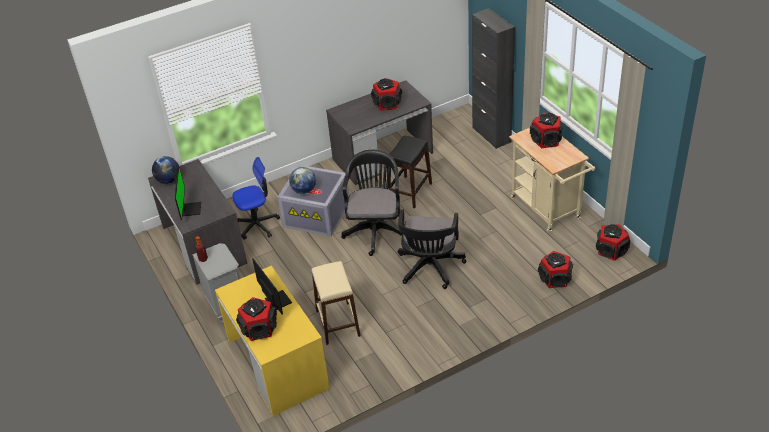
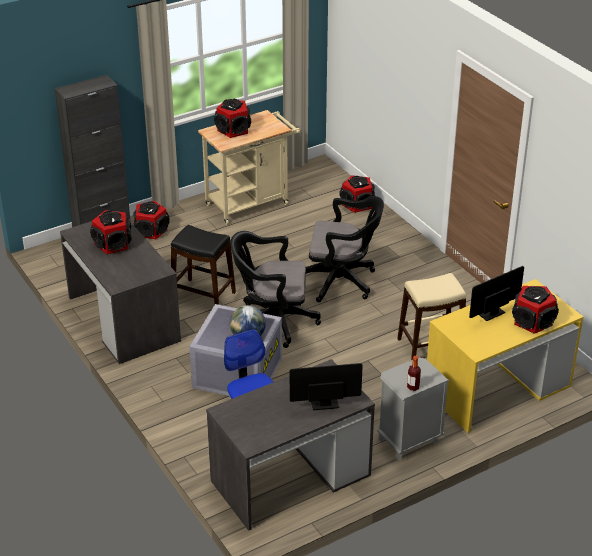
camera: 95 degrees left, 5 degrees down
globe [152,156,179,184] -> none
speaker [596,224,630,261] -> speaker moved to [133,201,169,239]

